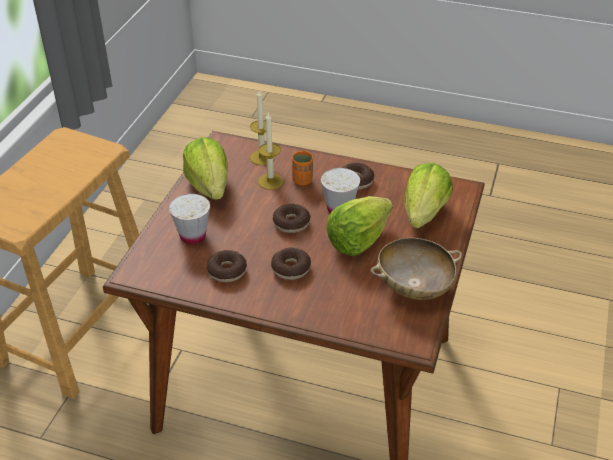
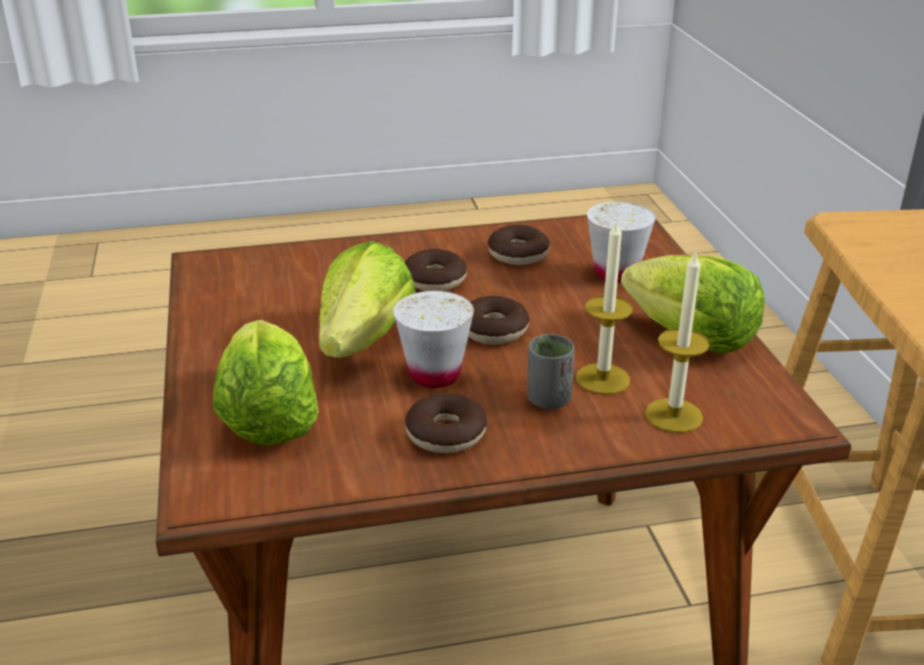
camera: 150 degrees right, 10 degrees down
orange cup [292,151,313,185] -> grey cup [527,334,574,409]
beige bowl [370,238,462,300] -> none

